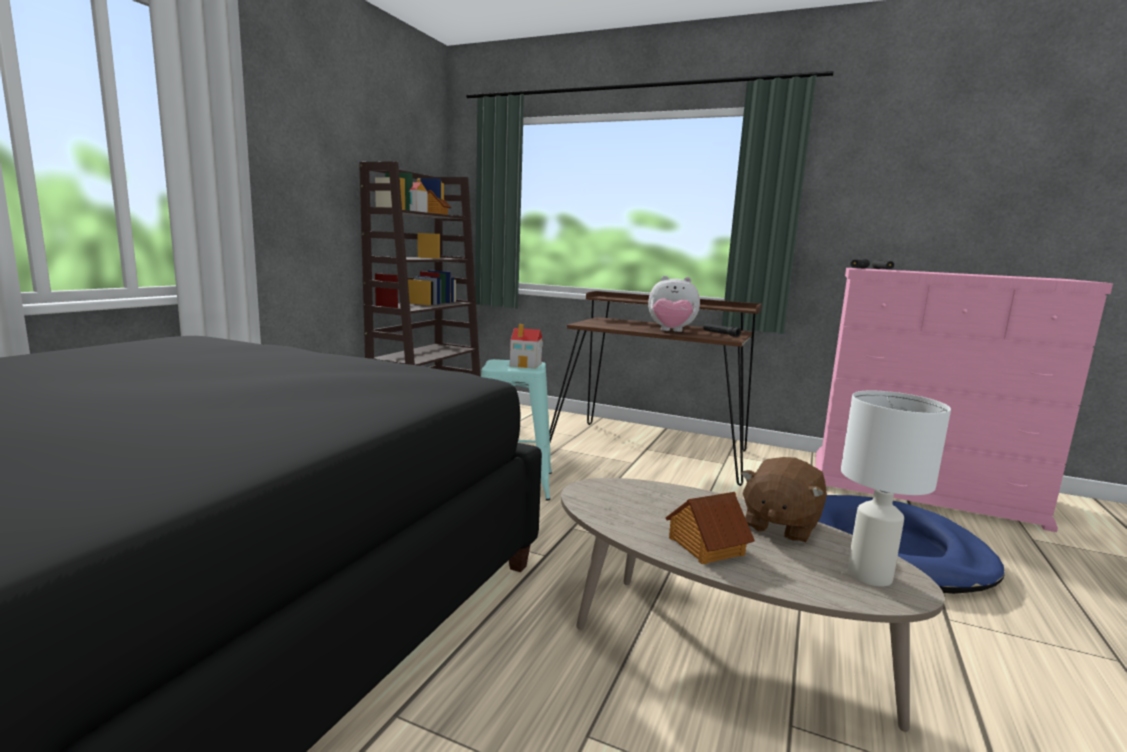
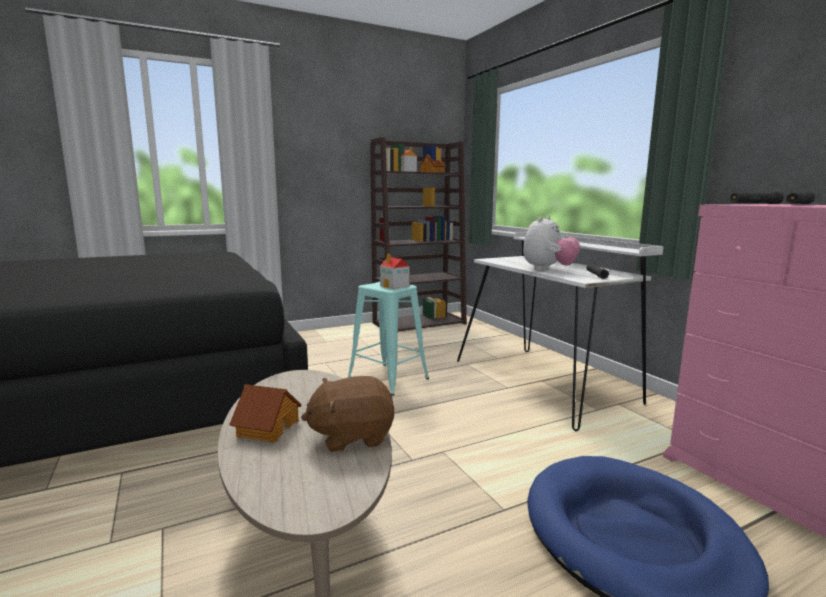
camera: 40 degrees right, 0 degrees up
brown desk [549,291,762,486] -> white desk [457,232,664,431]
plush toy [648,276,700,332] -> plush toy turned 105 degrees counterclockwise [523,216,580,271]
white table lamp [841,390,951,587] -> none

